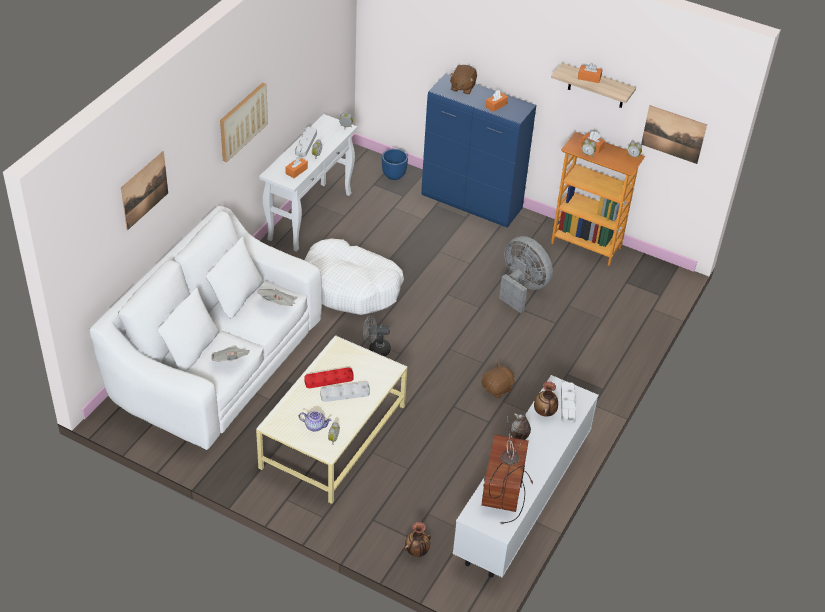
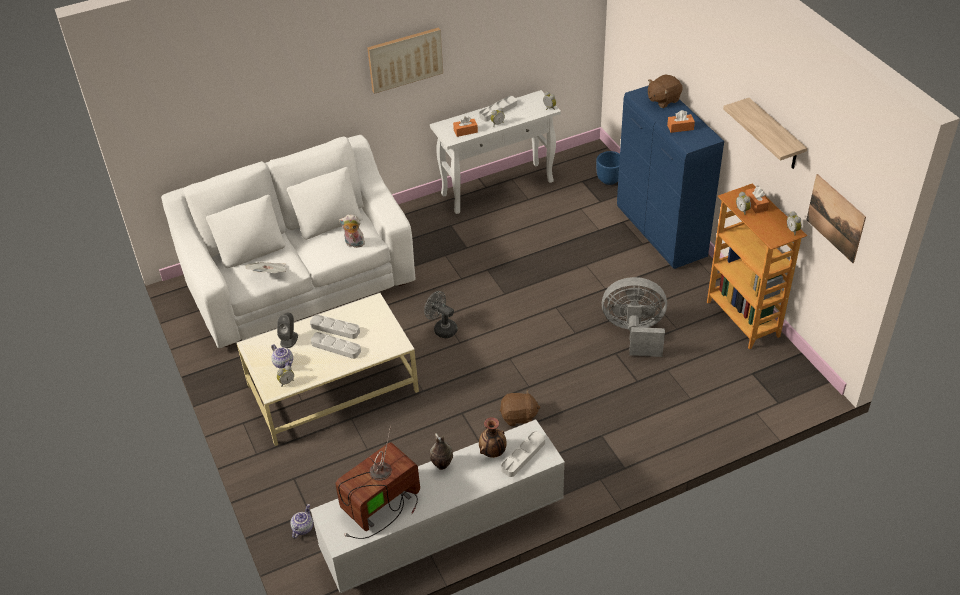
camera: 40 degrees right, 0 degrees up
picture [121,151,168,230] -> none
newspaper [257,289,297,306] -> plush toy [339,214,365,247]
white dog bed [304,239,404,315] -> none
red tray [304,367,353,388] -> grey tray [310,315,360,339]
vase [404,522,431,557] -> teapot [290,504,313,538]
grey fan [499,236,553,313] -> grey fan turned 75 degrees counterclockwise [602,277,667,357]
orange tissue box [578,63,602,83] -> none
none -> grey speaker [277,313,298,348]

